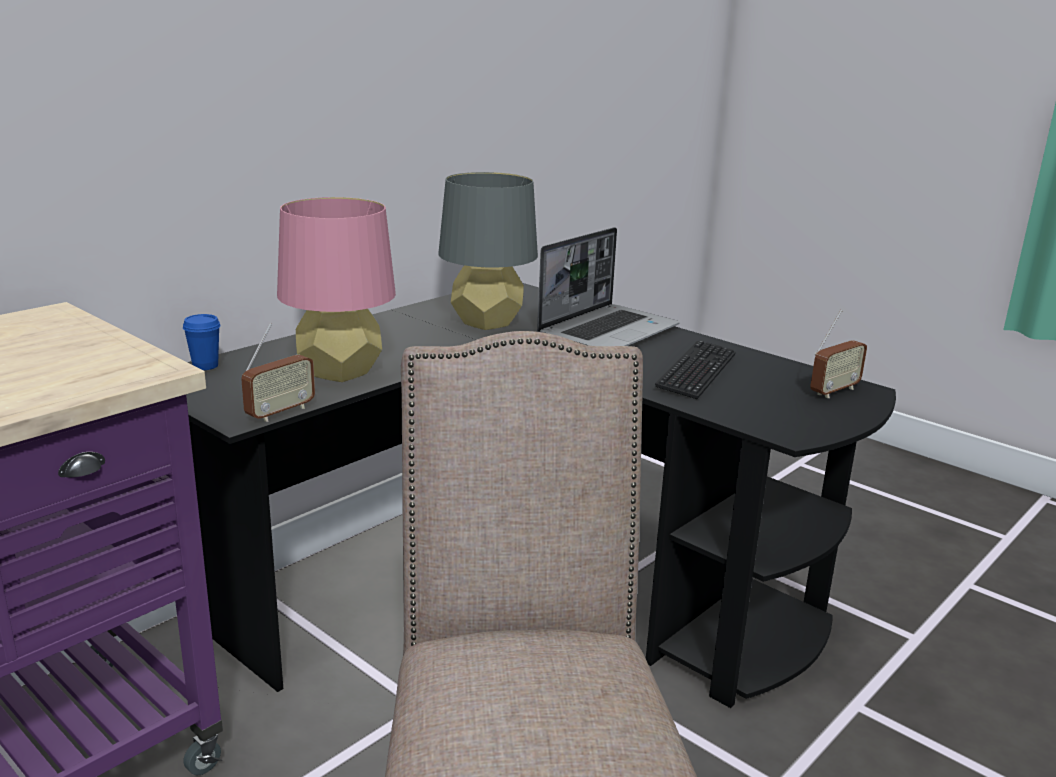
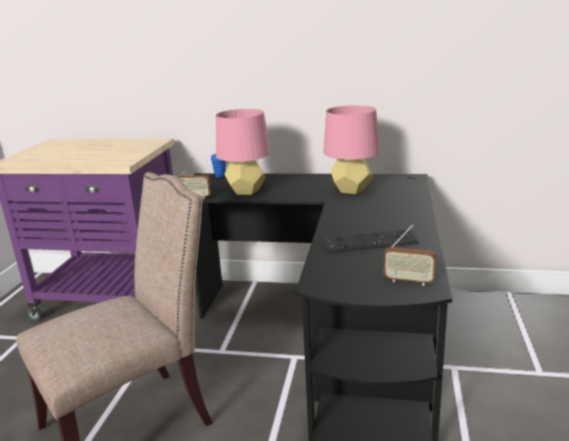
camera: 60 degrees right, 0 degrees up
grey table lamp [438,172,538,330] -> pink table lamp [323,105,380,194]
laptop [537,227,680,346] -> none

